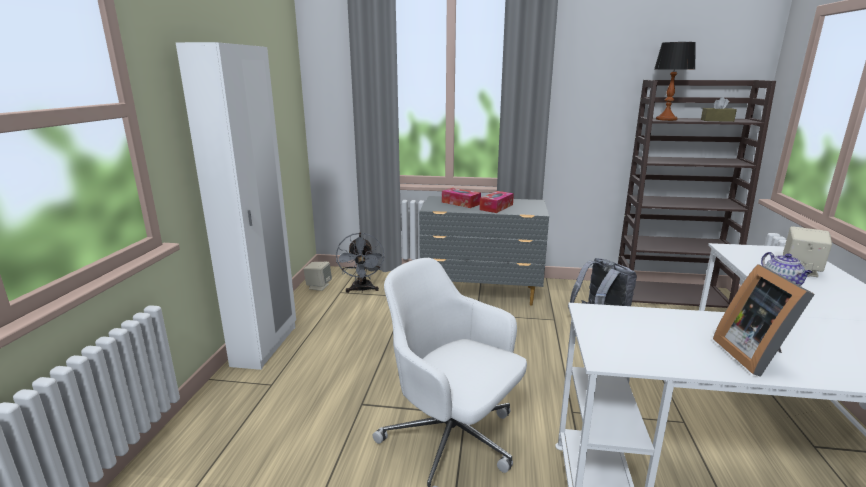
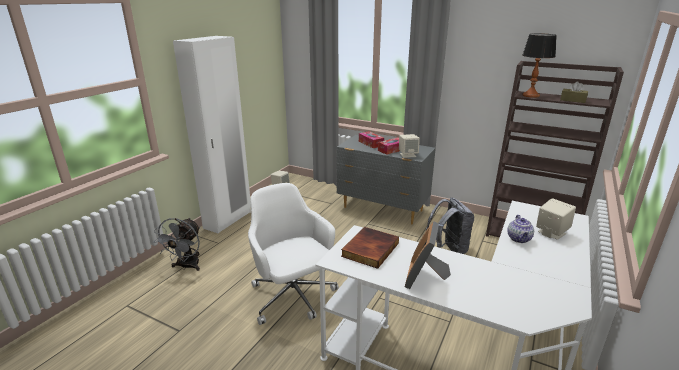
camera: 20 degrees right, 5 degrees up
grey fan [336,232,384,293] -> grey fan moved to [153,218,200,271]
none -> book [341,227,399,269]
none -> beige speaker [399,134,420,158]

